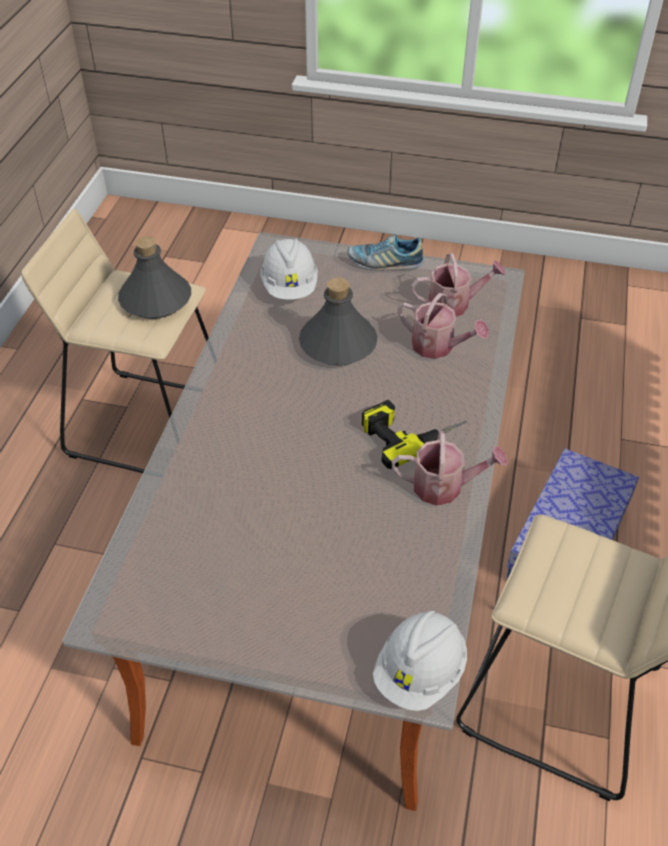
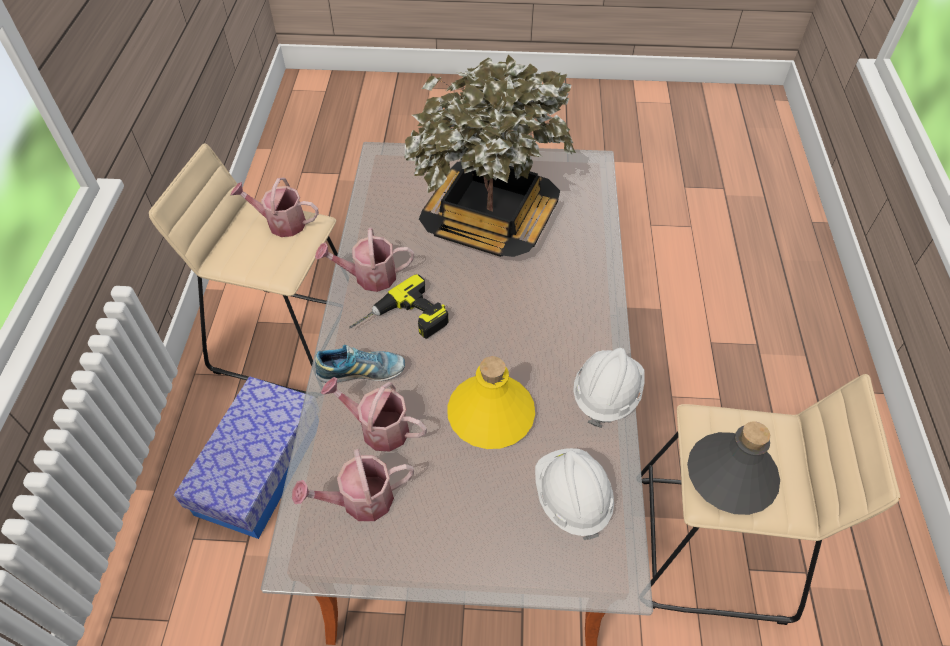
camera: 170 degrees right, 5 degrees up
grey bottle [299,278,377,365] -> yellow bottle [447,356,535,449]
shoe [348,234,424,270] -> shoe moved to [315,345,405,383]
white hard hat [373,611,467,711] -> white hard hat moved to [573,348,645,428]
none -> watering can [231,178,319,237]
none -> potted plant [405,54,576,257]

